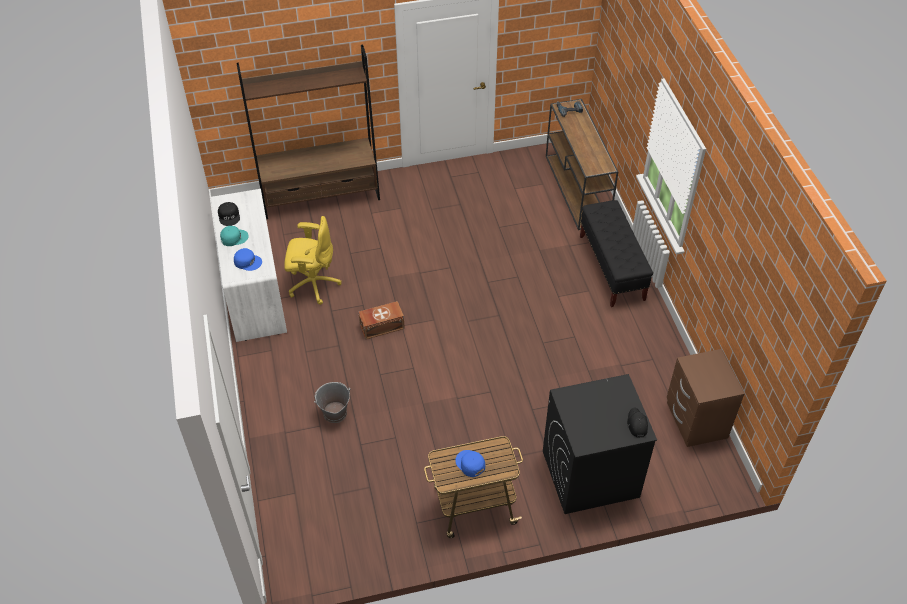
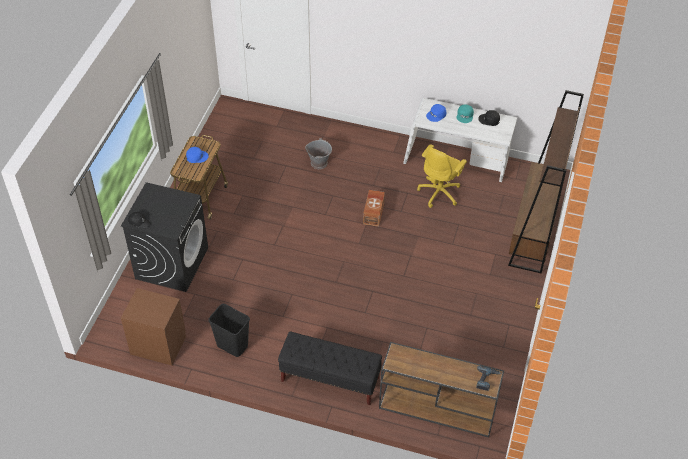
camera: 120 degrees right, 0 degrees up
none -> black trash can [208,304,250,357]

